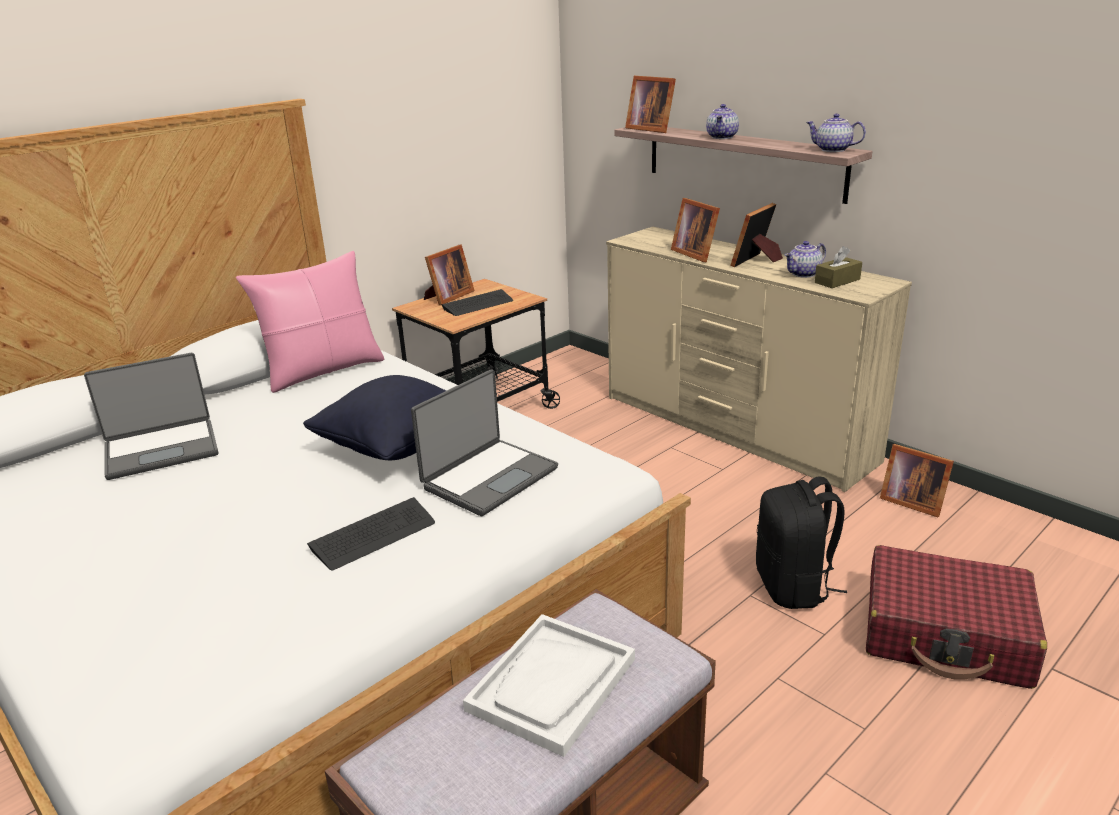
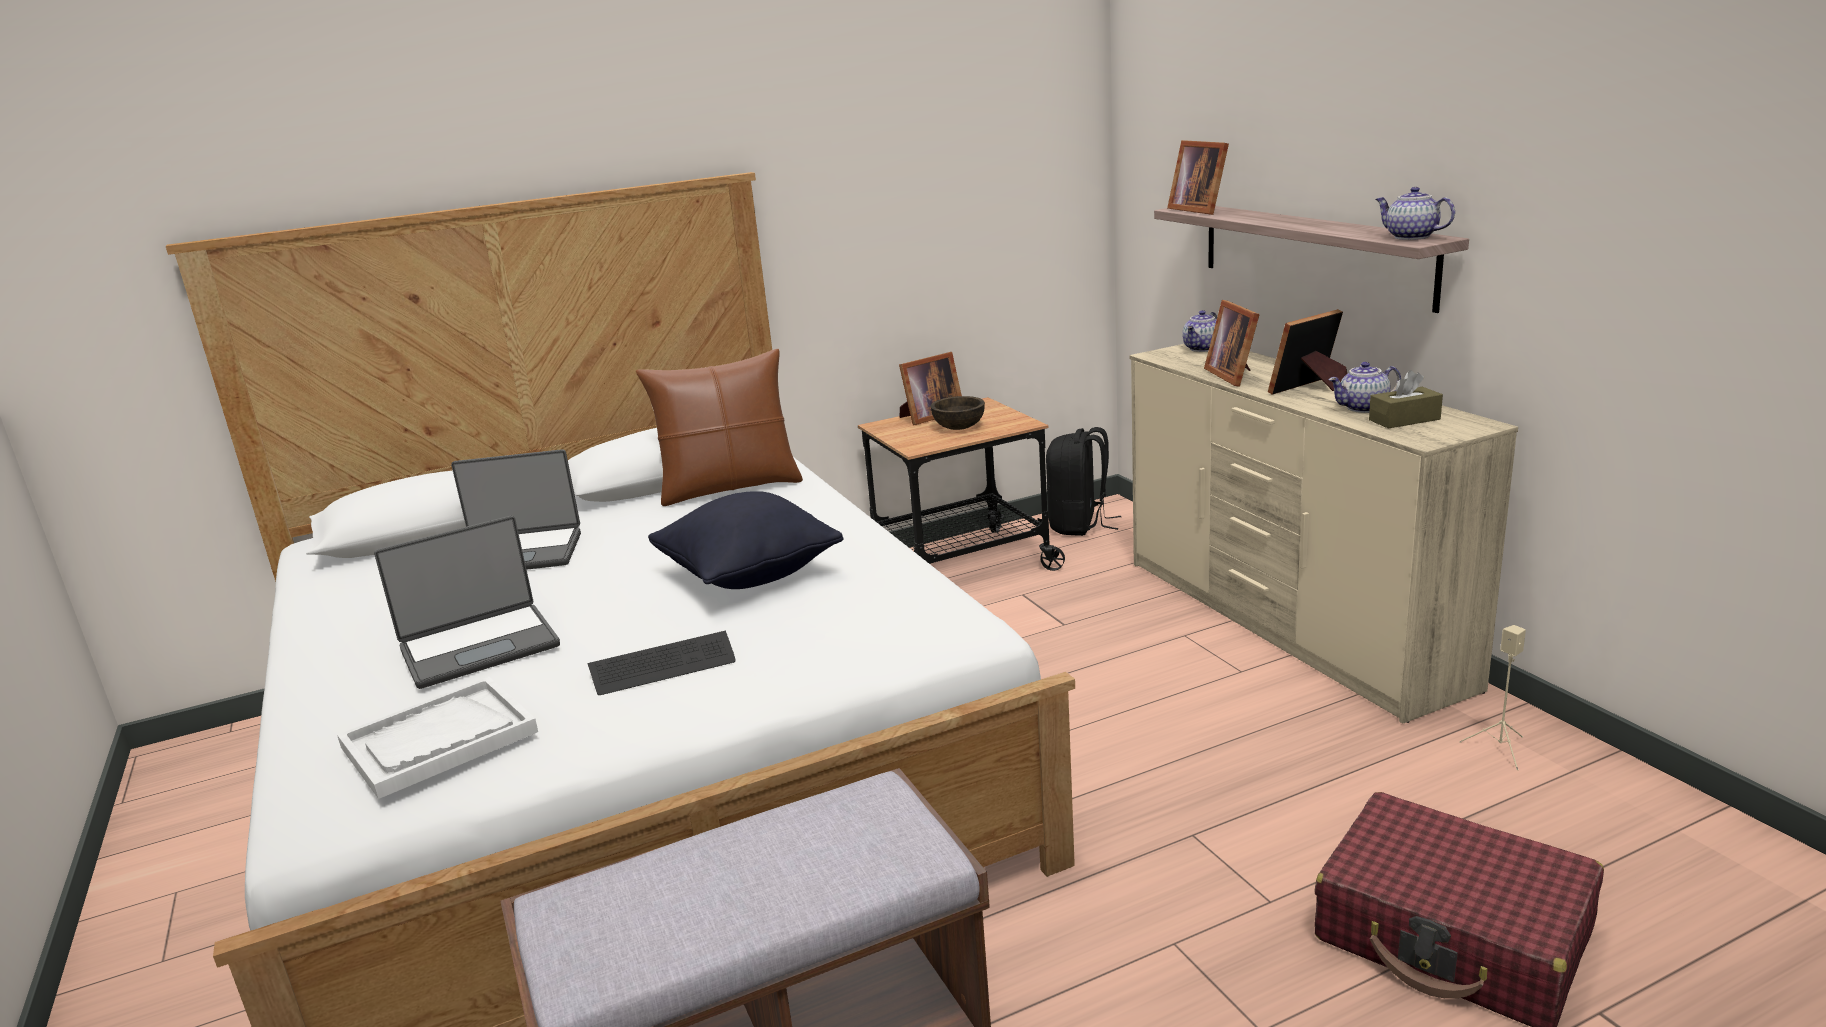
camera: 20 degrees right, 5 degrees down
pink pillow [236,251,384,393] -> brown pillow [636,349,803,506]
laptop [411,369,558,516] -> laptop moved to [374,516,560,689]
keyboard [442,289,513,316] -> brown bowl [931,396,985,430]
white tray [463,614,635,757] -> white tray moved to [337,677,538,799]
teapot [706,104,739,139] -> teapot moved to [1182,310,1217,352]
black backpack [756,477,847,609] -> black backpack moved to [1046,427,1122,536]
picture frame [880,444,954,517] -> beige speaker [1459,625,1526,770]

